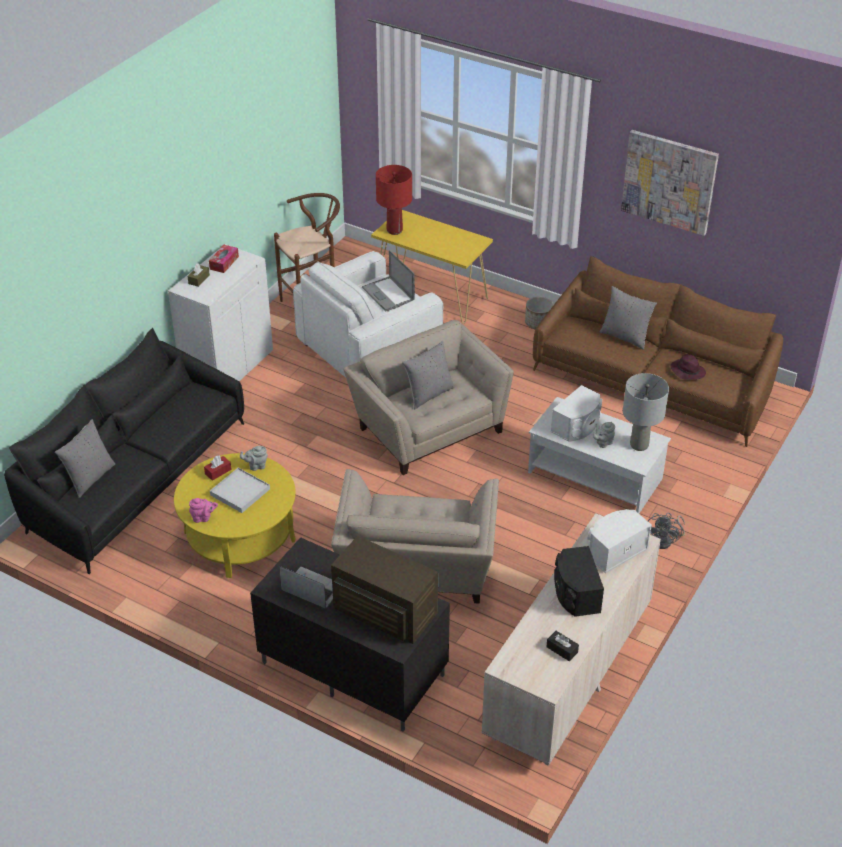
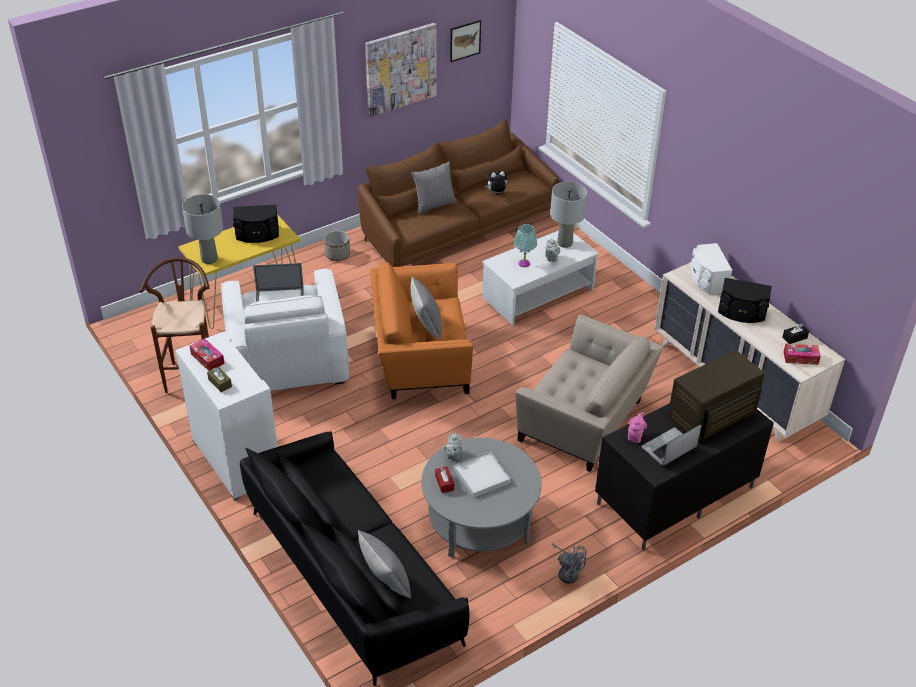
camera: 65 degrees left, 0 degrees up
yellow coffee table [174,453,296,578] -> grey coffee table [421,438,542,558]
pink teapot [189,498,218,523] -> pink teapot moved to [628,412,647,443]
beige armchair [344,320,514,475] -> orange armchair [370,262,473,399]
red table lamp [376,165,412,235] -> grey table lamp [182,194,223,264]
white speaker [551,385,602,442] -> turquoise table lamp [514,224,537,267]
grey fan [648,513,685,549] -> grey fan moved to [552,543,587,584]
purple hat [670,355,706,380] -> plush toy [485,171,507,193]
none -> black speaker [233,205,279,243]
none -> picture [450,20,481,62]
none -> tissue box [783,344,821,365]

